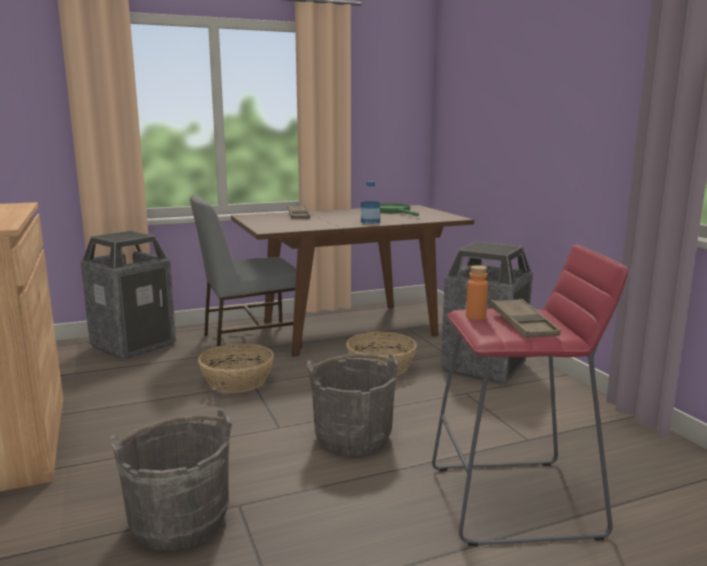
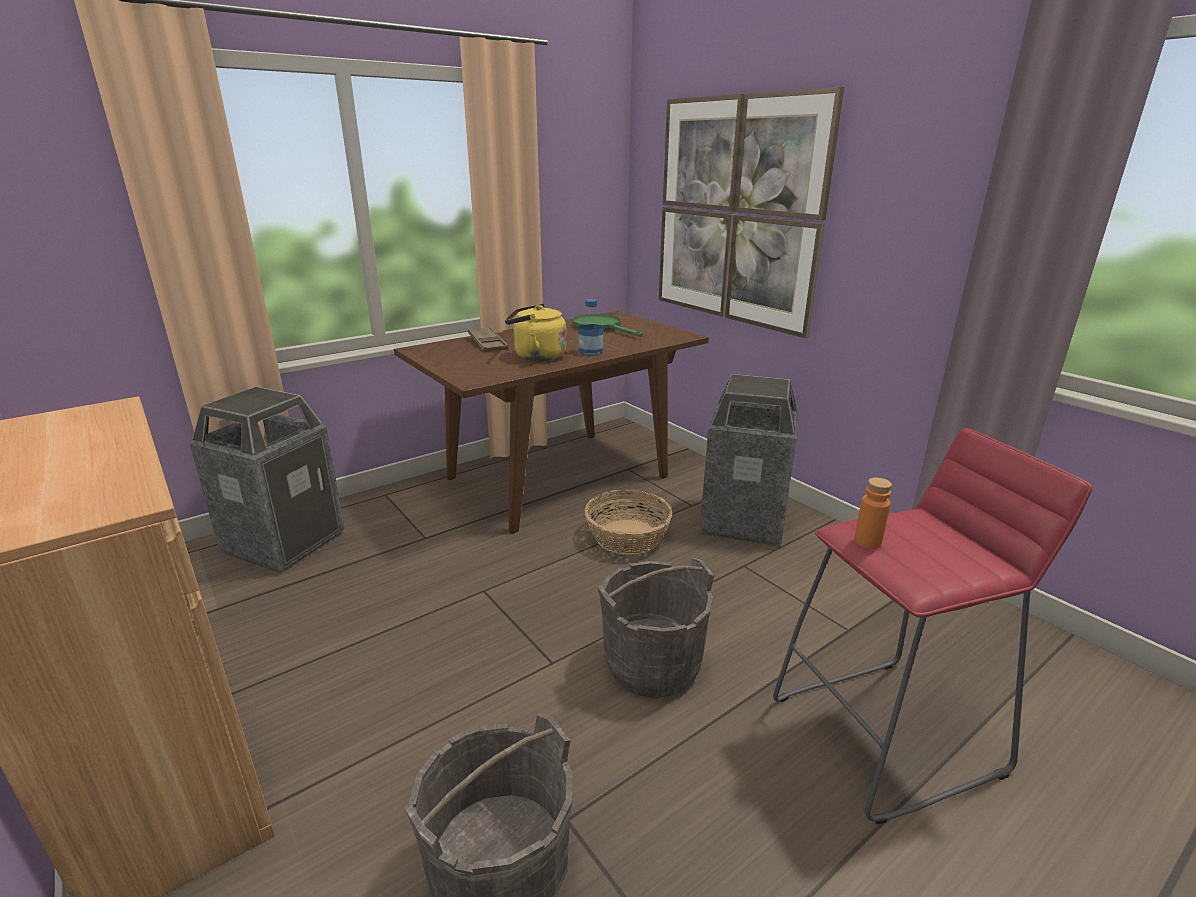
camera: 15 degrees left, 10 degrees up
grey chair [190,195,302,359] -> none
basket [198,343,274,393] -> none
brown tray [490,299,561,338] -> none
none -> yellow kettle [505,304,567,361]
none -> picture [659,87,844,338]

